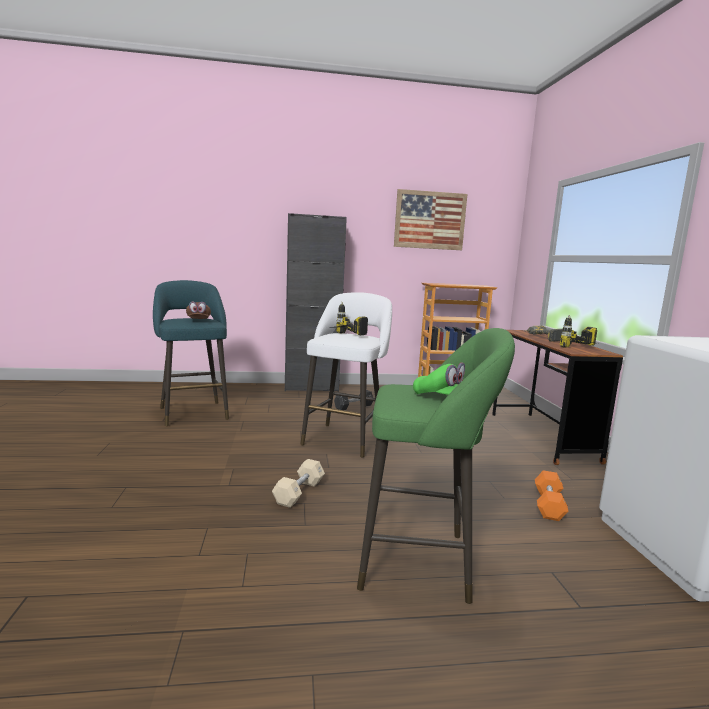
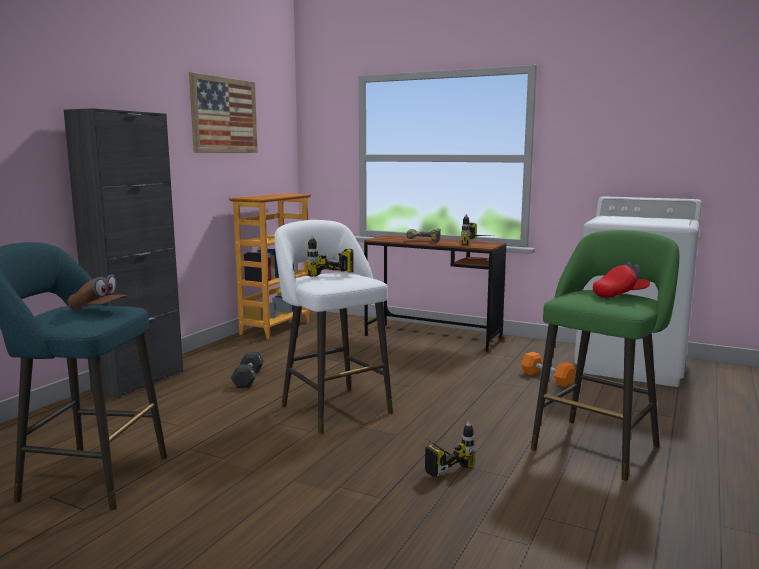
camera: 55 degrees left, 0 degrees up
beige dumbbell [272,459,325,508] -> power drill [425,421,475,477]
green cap [413,363,465,395] -> red cap [593,262,650,298]

